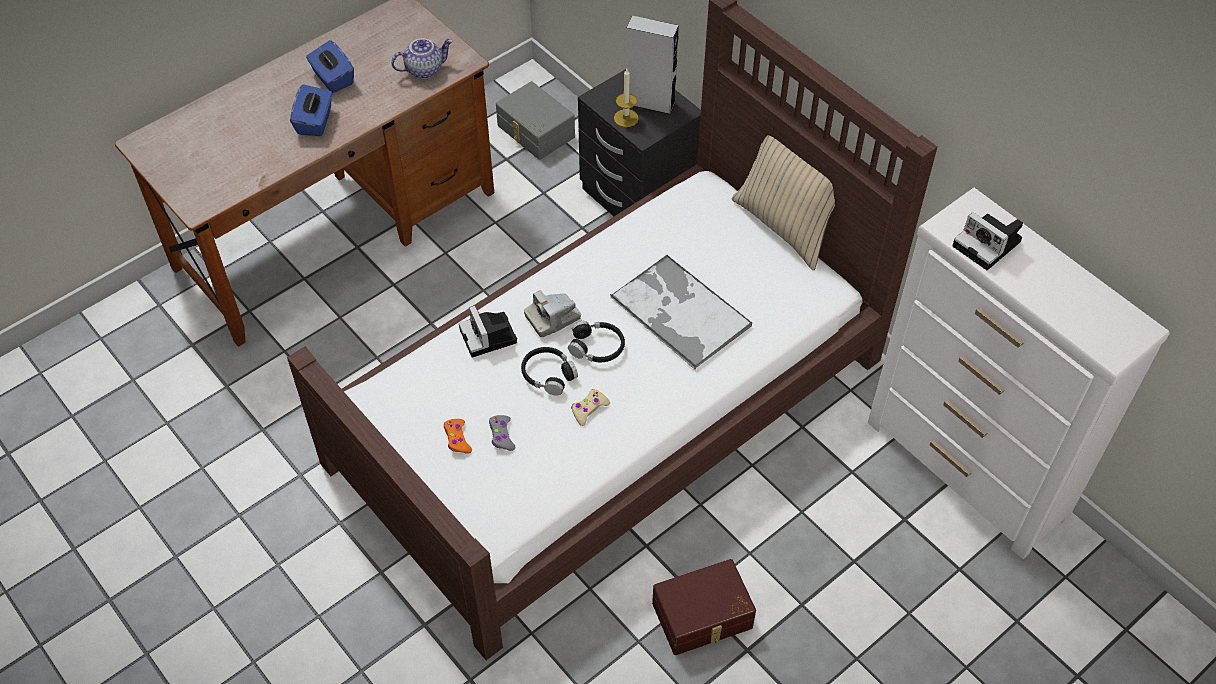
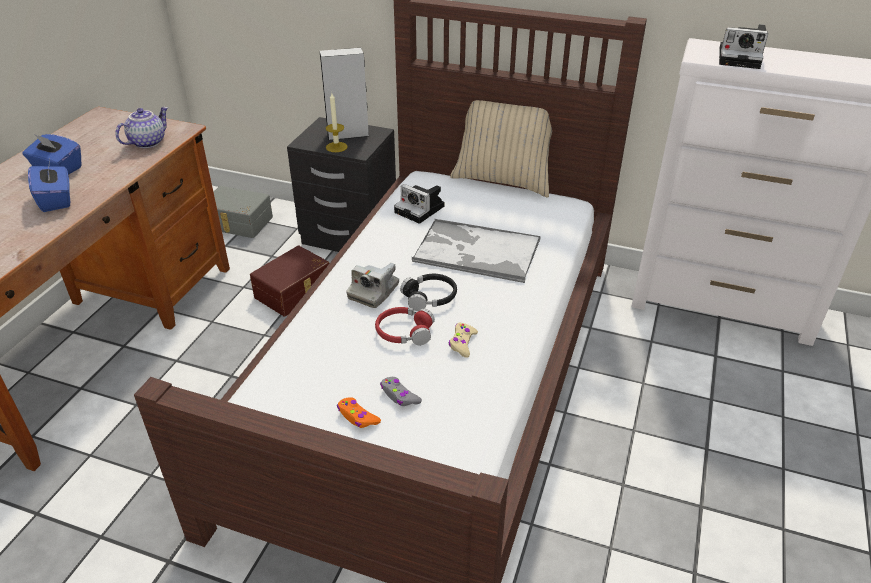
camera: 30 degrees left, 15 degrees down
camera [459,305,517,358] -> camera moved to [394,184,445,224]
black headphones [521,347,578,396] -> red headphones [375,307,435,345]
brown storage box [652,559,756,655] -> brown storage box moved to [250,245,329,316]

